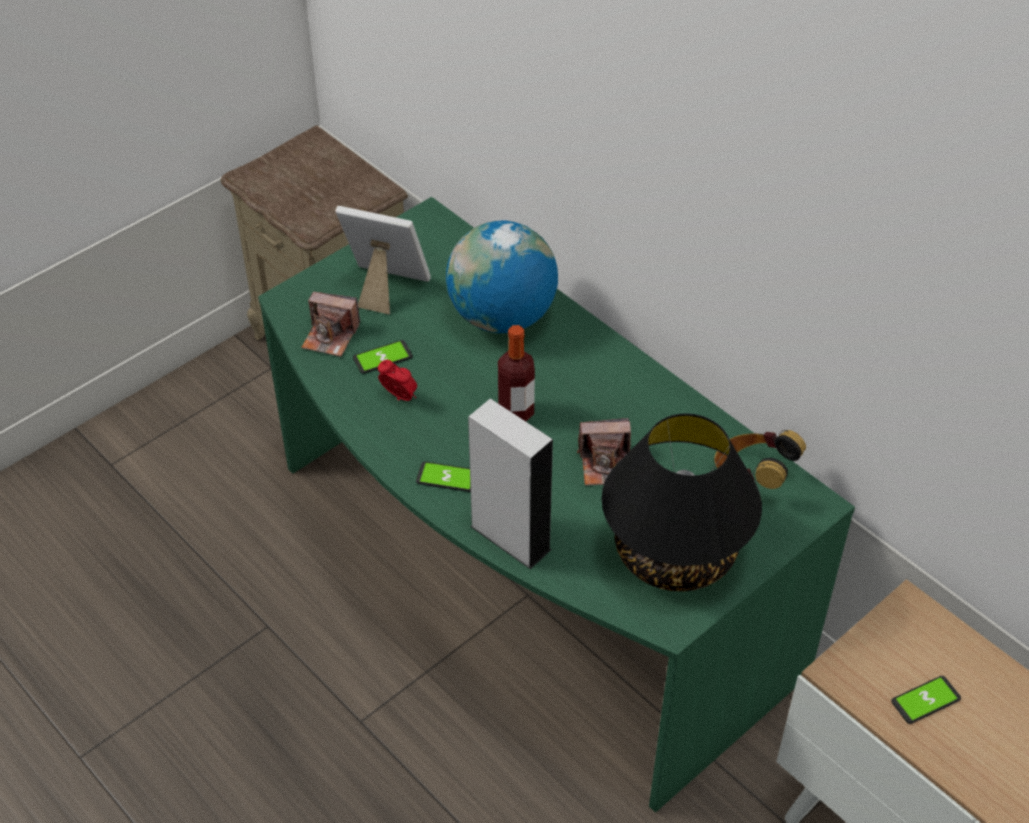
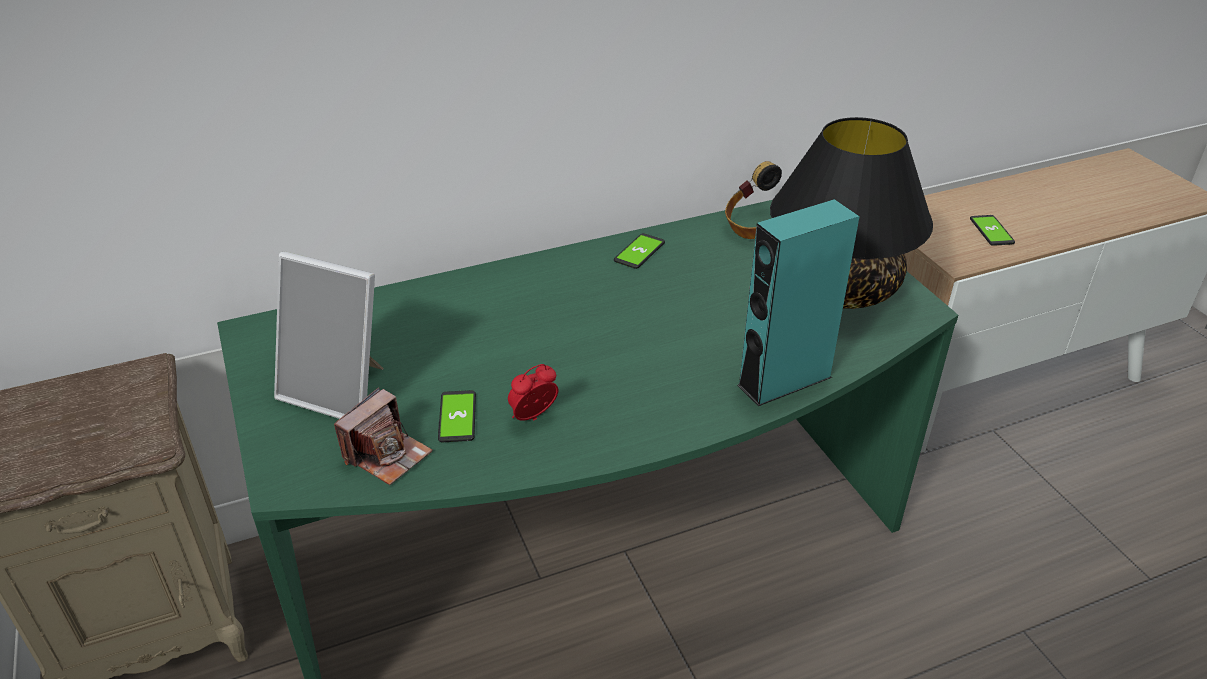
camera: 70 degrees left, 10 degrees down
picture frame [335,206,431,315] -> picture frame turned 105 degrees counterclockwise [274,251,384,419]
phone [416,461,471,492] -> phone moved to [614,233,665,269]
globe [446,221,558,333] -> none
grey speaker [468,398,553,569] -> turquoise speaker [737,199,860,406]
bottle [498,325,535,421] -> none
camera [577,418,631,485] -> none

